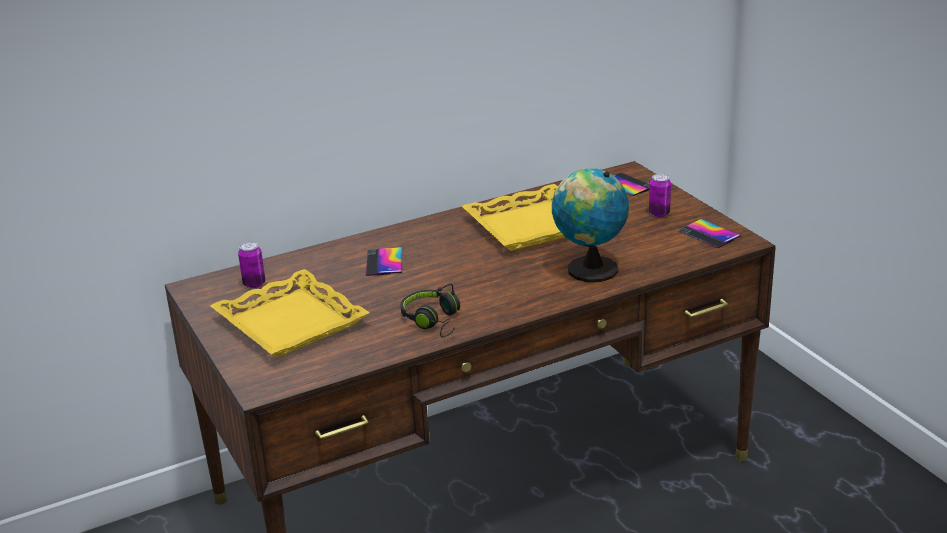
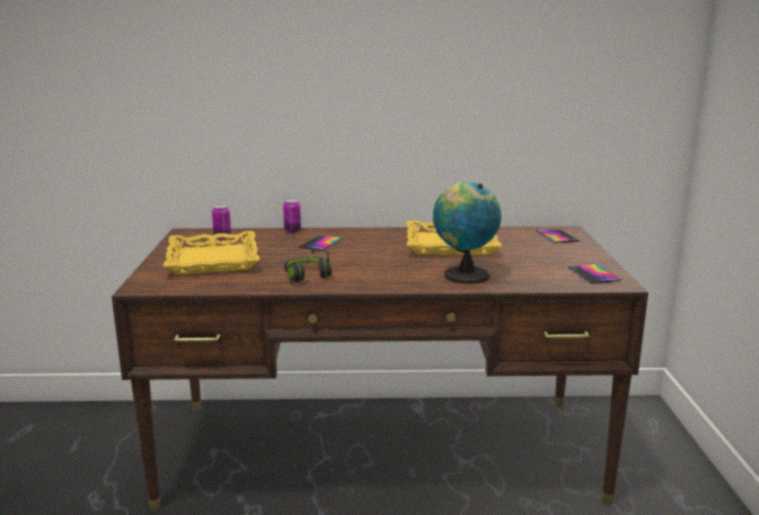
camera: 25 degrees right, 10 degrees down
can [649,174,671,217] -> can moved to [283,199,301,233]

